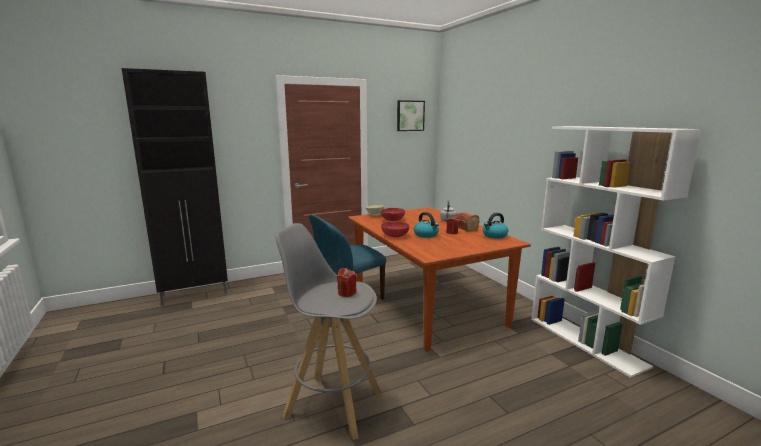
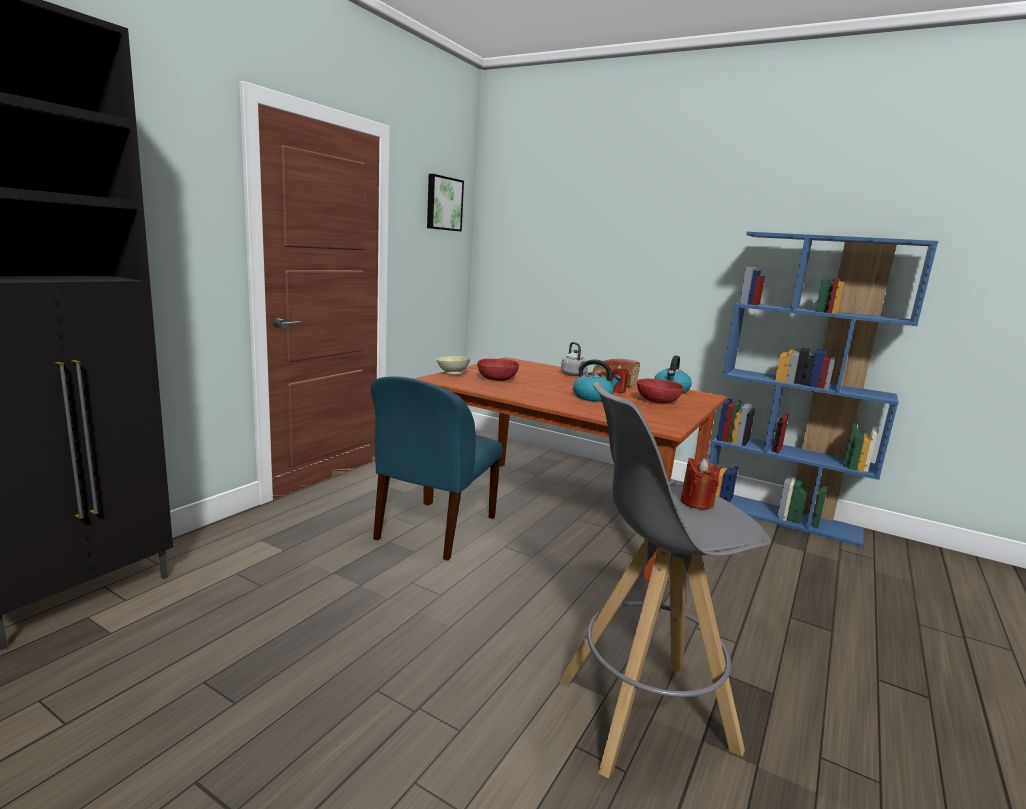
camera: 35 degrees left, 0 degrees up
red bowl [381,221,410,237] -> red bowl moved to [637,378,684,404]
white bookcase [531,126,701,378] -> blue bookcase [709,232,939,547]

